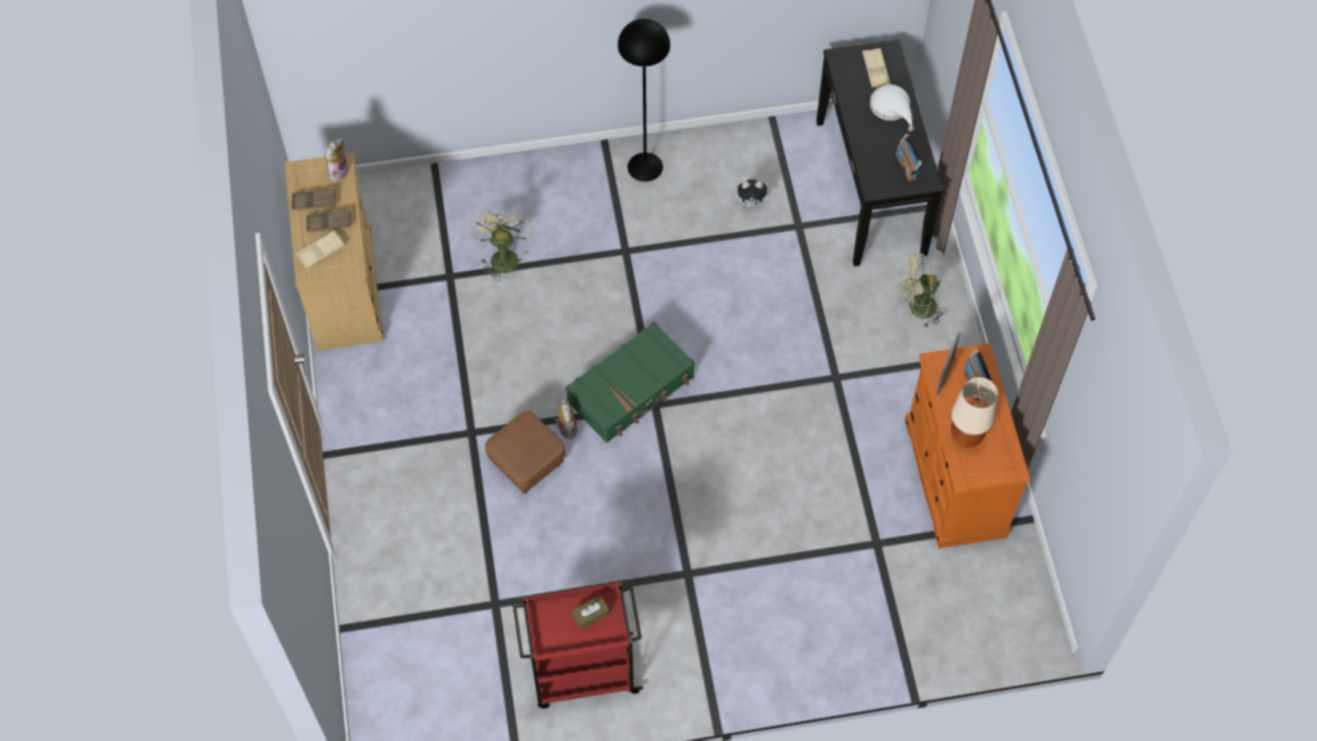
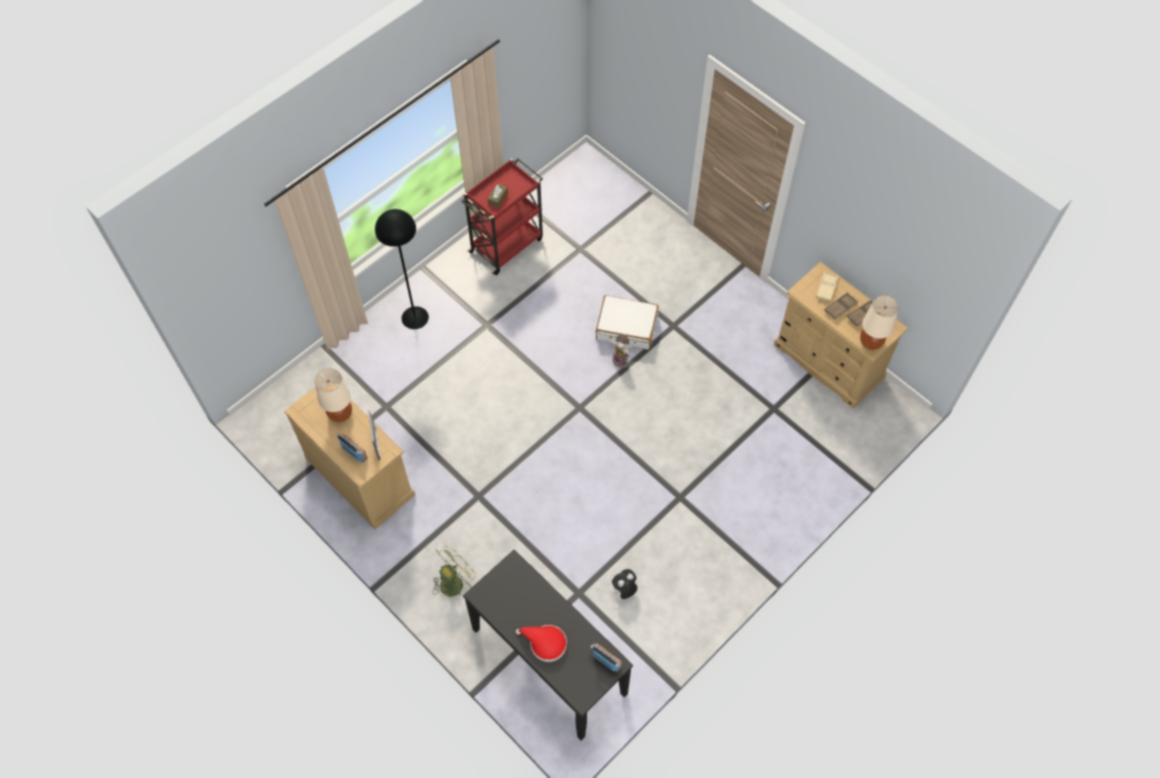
camera: 145 degrees right, 0 degrees up
plush toy [324,138,349,182] -> beige table lamp [860,295,899,350]
green fan [470,208,533,281] -> none
brown ottoman [485,411,565,494] -> white suitcase [596,295,659,350]
green suitcase [565,322,695,443] -> none
black floor lamp [618,19,670,182] -> black floor lamp moved to [375,209,429,329]
beige tray [862,48,890,88] -> none
white hat [870,85,914,132] -> red hat [516,625,567,662]
radio [896,134,922,182] -> radio moved to [590,643,622,672]
orange dresser [905,343,1031,549] -> beige dresser [284,384,415,529]

